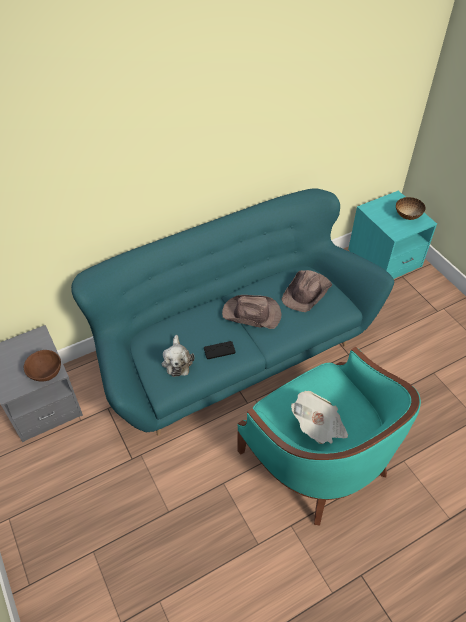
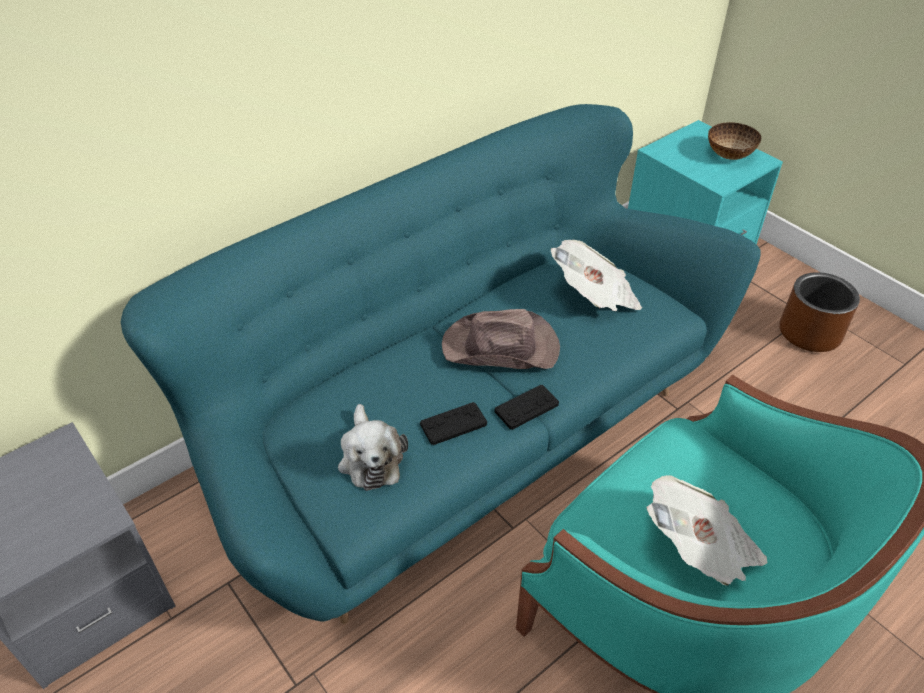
camera: 10 degrees left, 5 degrees down
brown bowl [24,350,61,382] -> none
brown hat [282,270,333,312] -> newspaper [551,240,642,311]
none -> black game controller [494,385,559,430]
none -> brown planter [779,272,860,352]

